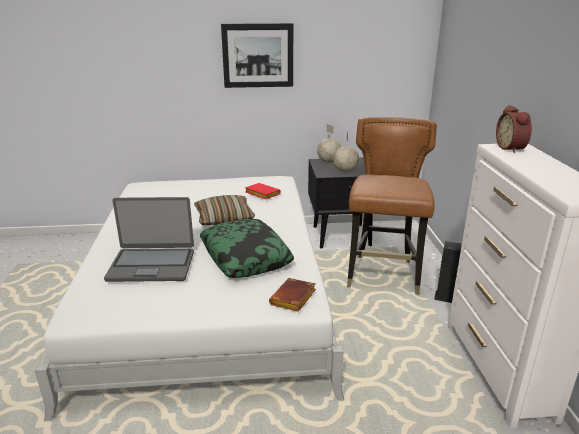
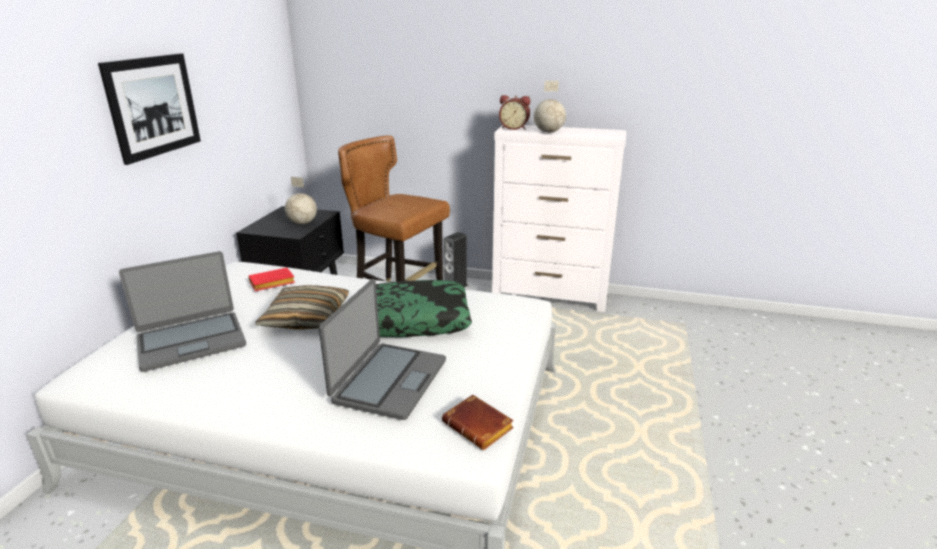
camera: 70 degrees left, 0 degrees up
brown book [269,278,316,312] -> brown book moved to [442,395,514,450]
globe [317,124,341,163] -> globe moved to [534,81,566,133]
none -> laptop [119,251,246,372]

